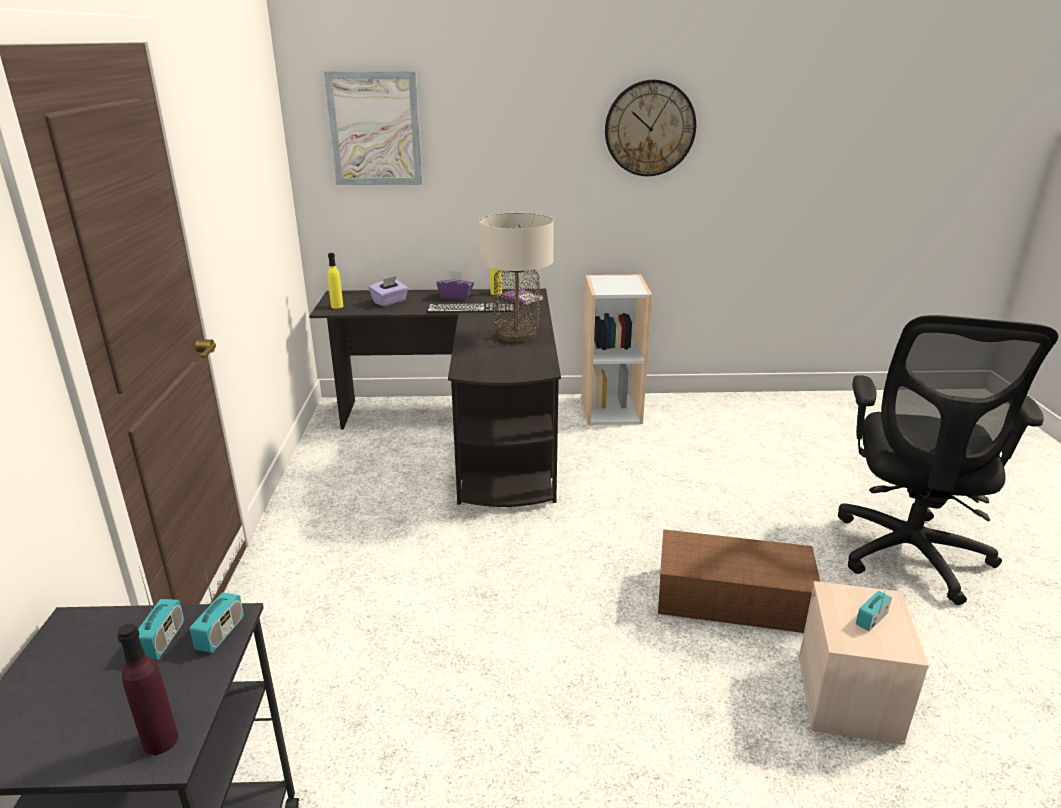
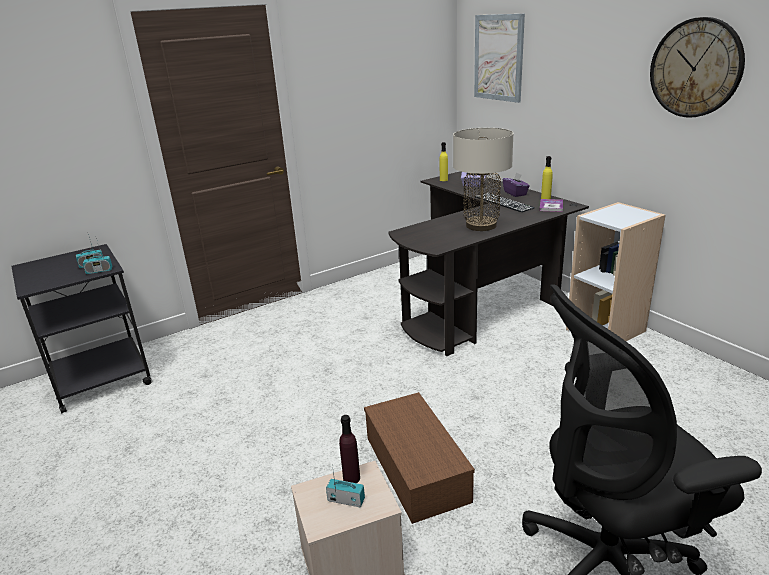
camera: 60 degrees right, 0 degrees up
purple bottle [117,623,178,755] -> purple bottle moved to [339,415,360,483]

